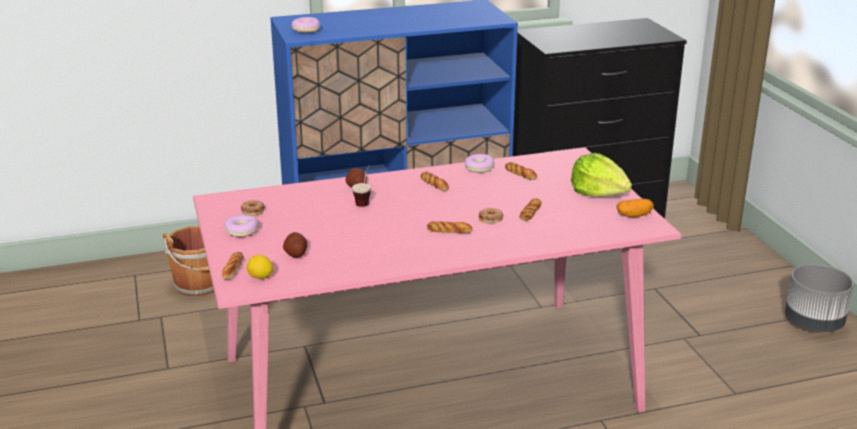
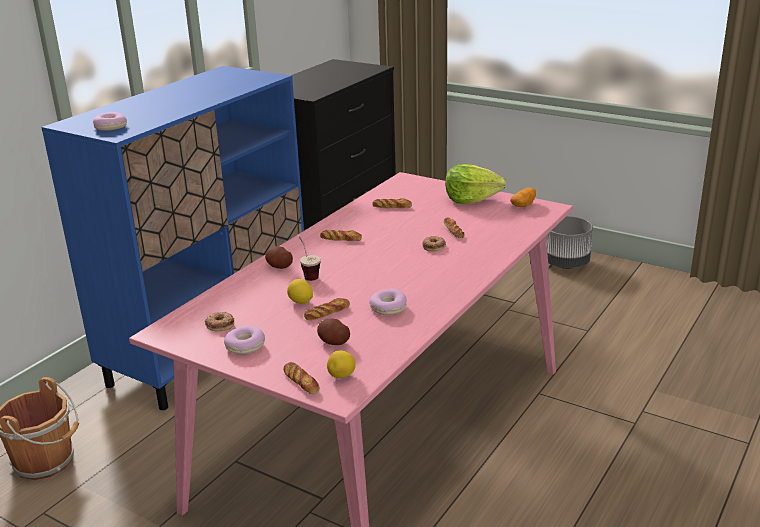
camera: 40 degrees left, 0 degrees up
bread [427,221,472,233] -> bread moved to [304,298,350,320]
donut [465,154,495,173] -> donut moved to [369,289,407,315]
none -> lemon [287,279,313,304]

